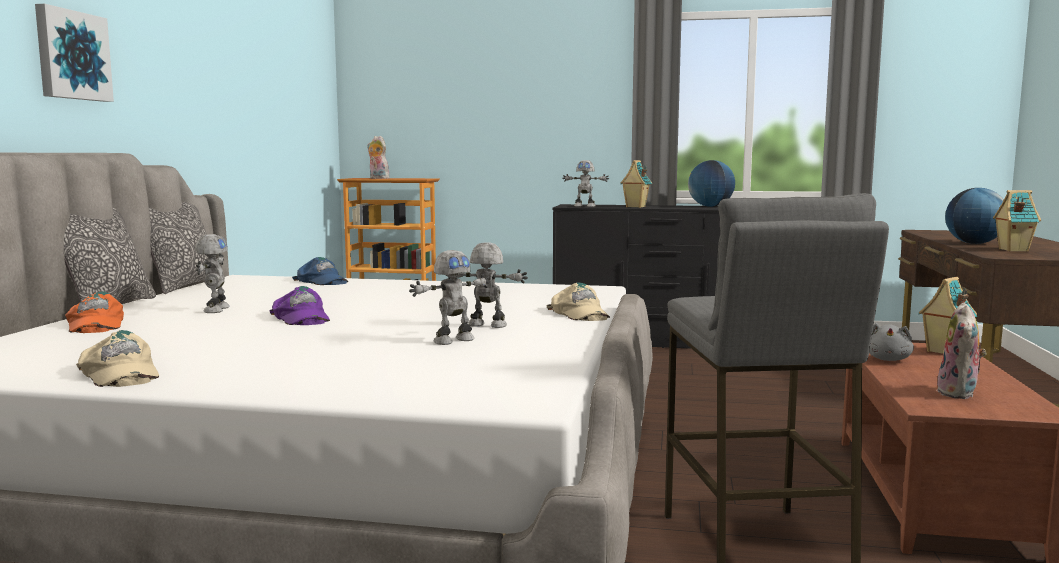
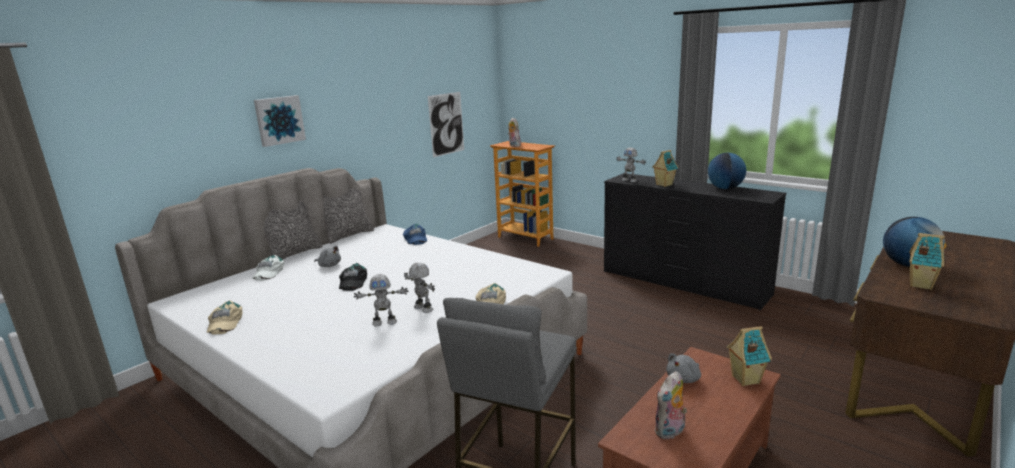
camera: 30 degrees right, 10 degrees up
orange cap [65,291,124,333] -> white cap [252,255,284,281]
toy robot [195,234,230,313] -> grey plush toy [314,246,341,267]
purple cap [269,286,330,325] -> black cap [339,263,367,291]
none -> picture [428,92,464,158]

